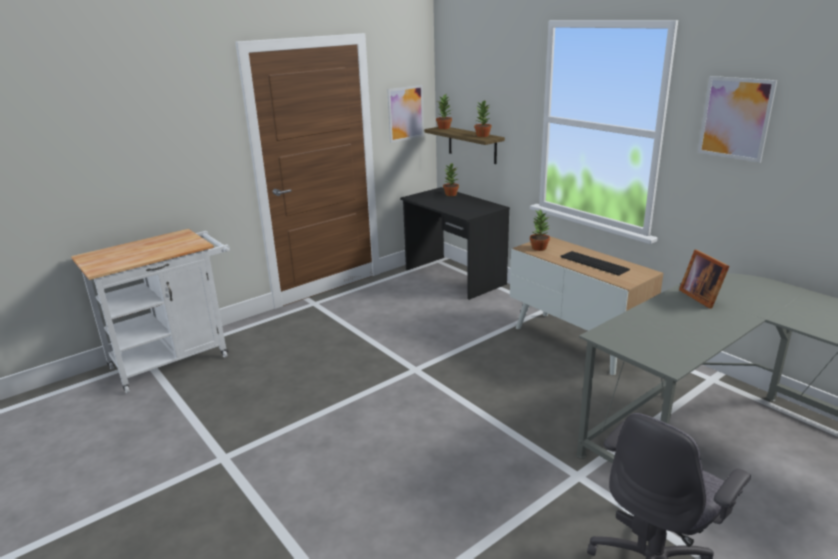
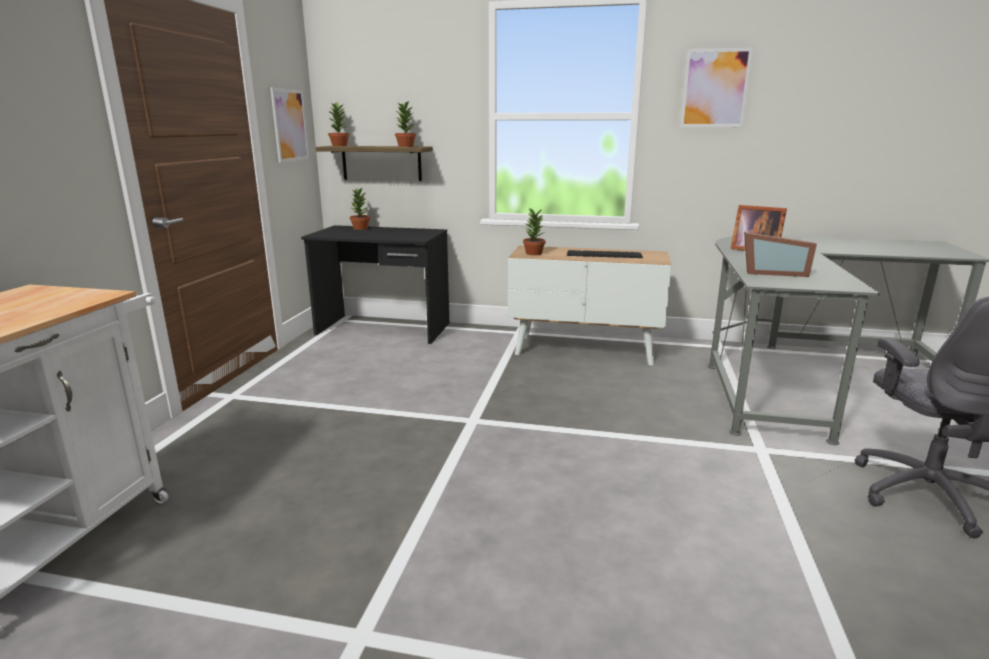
camera: 40 degrees left, 5 degrees down
none -> picture frame [744,232,817,277]

